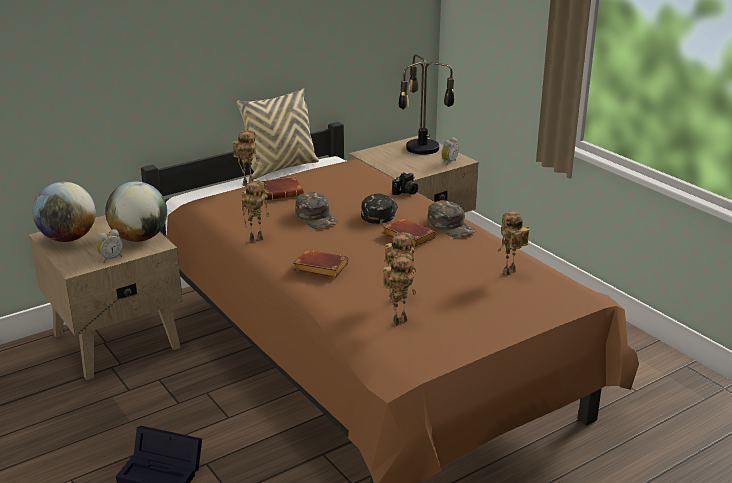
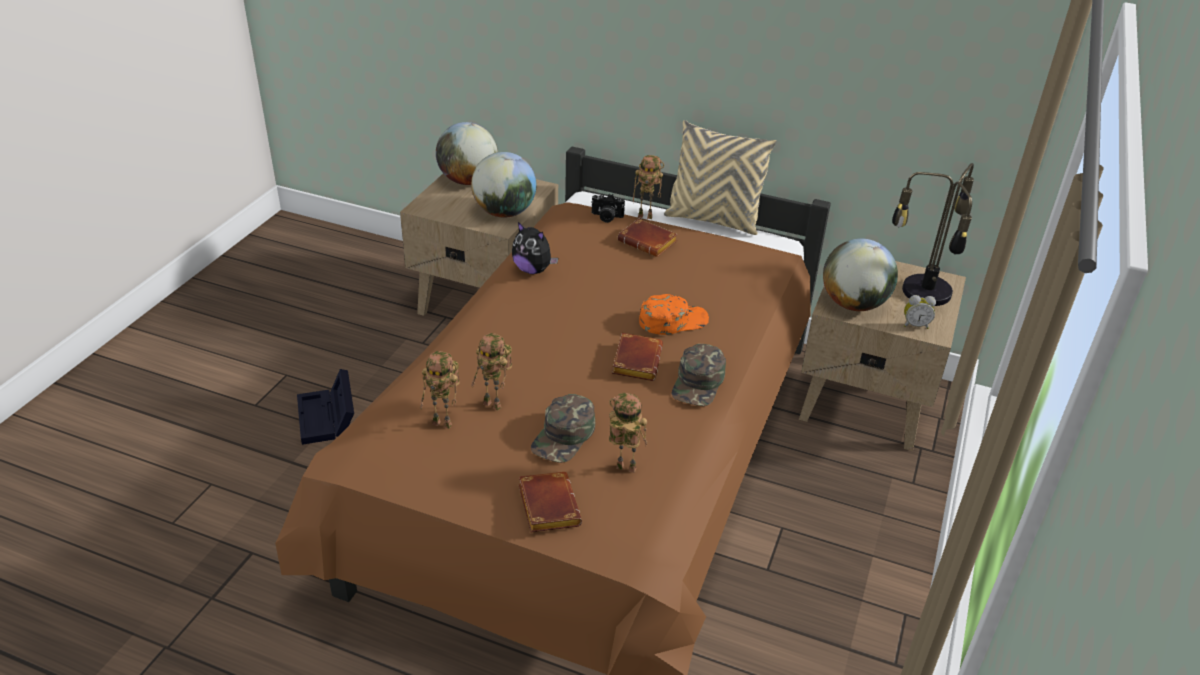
camera: 55 degrees right, 10 degrees up
alarm clock [97,229,123,263] -> none
toy robot [241,181,270,242] -> plush toy [512,222,558,274]
brown book [293,250,348,277] -> brown book moved to [518,472,582,533]
green cap [295,192,338,228] -> green cap moved to [531,394,595,463]
black cap [361,193,398,224] -> orange cap [639,294,709,335]
camera [392,172,418,195] -> camera moved to [591,194,625,223]
none -> globe [823,239,898,311]

